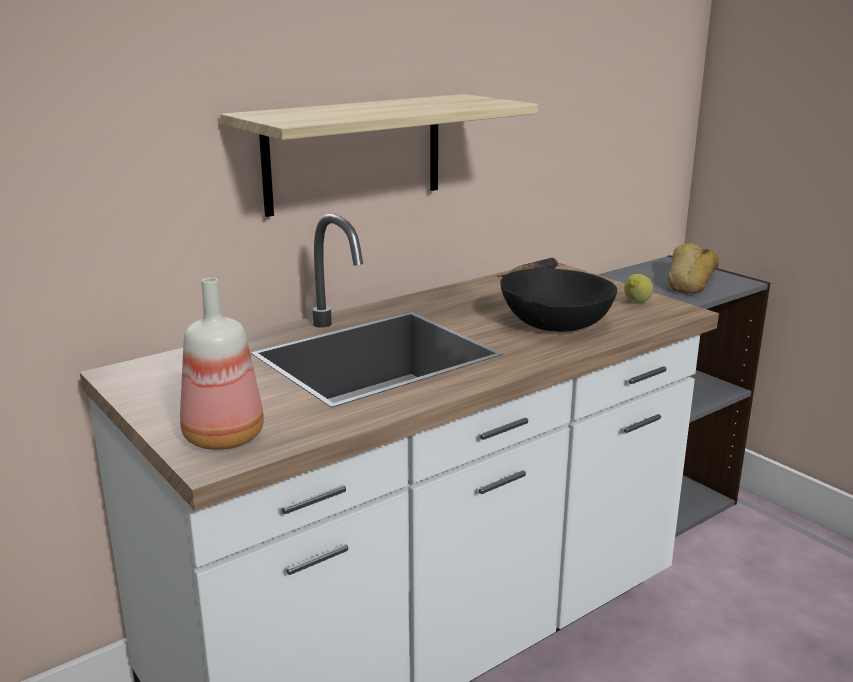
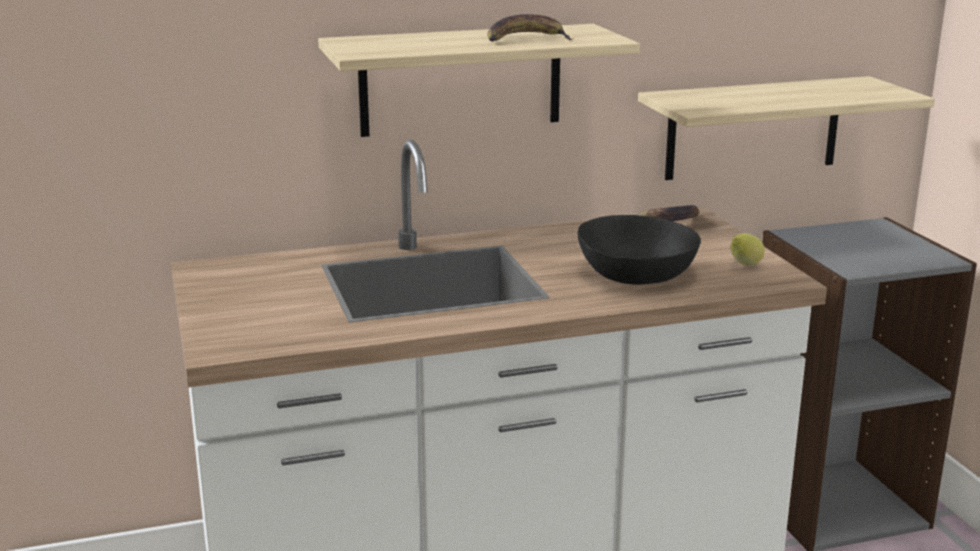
camera: 20 degrees right, 0 degrees up
bottle [180,278,264,450] -> none
bread [668,243,719,294] -> none
none -> banana [487,14,574,41]
none -> shelf [638,76,935,180]

